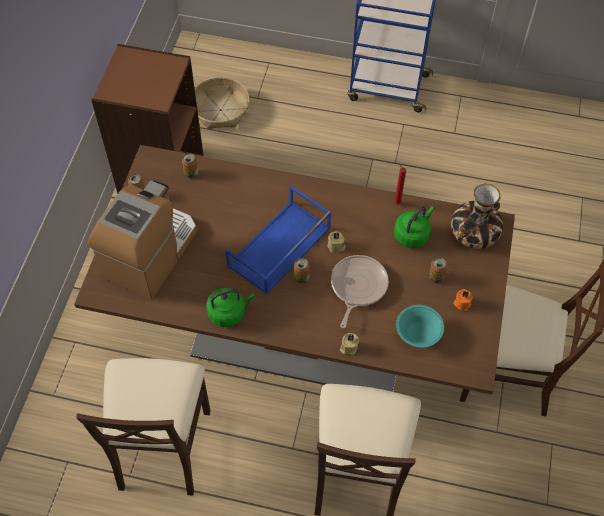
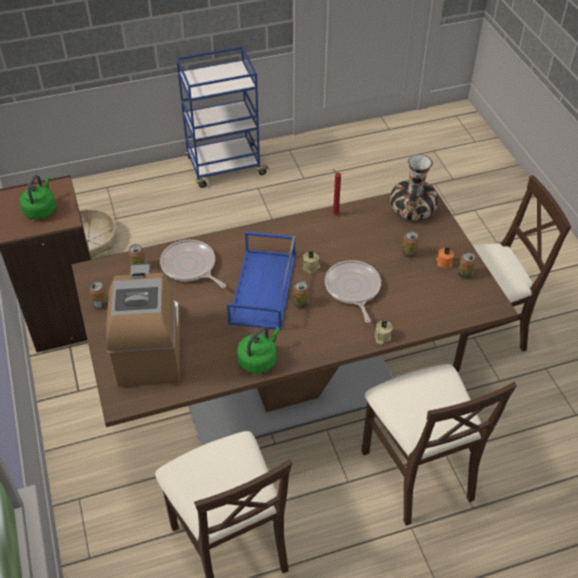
camera: 30 degrees left, 10 degrees down
green kettle [394,206,434,248] -> green kettle moved to [19,175,56,219]
turquoise bowl [396,305,444,348] -> none
none -> frying pan [160,240,226,288]
none -> can [458,252,476,279]

